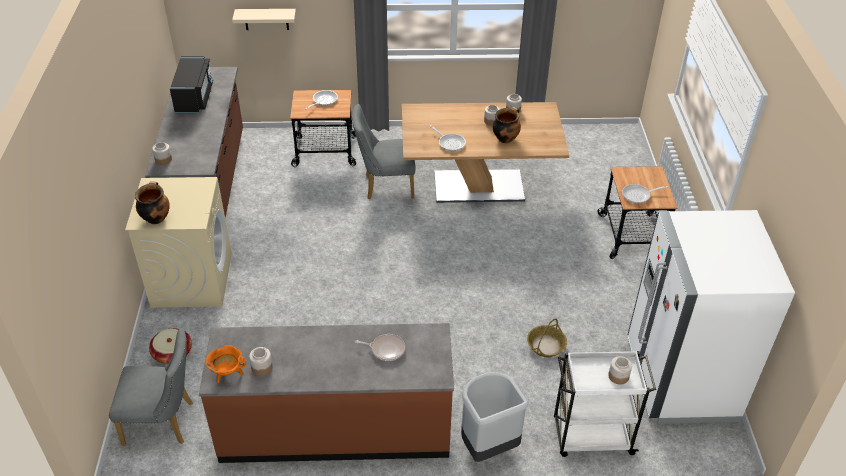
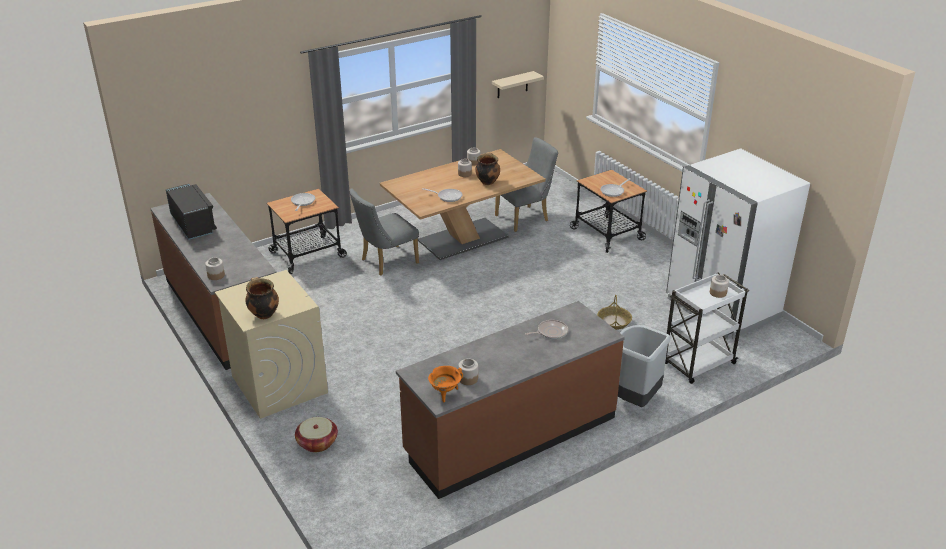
camera: 30 degrees left, 10 degrees down
grey chair [109,328,193,446] -> grey chair moved to [495,137,558,232]
beige shelf [232,9,296,30] -> beige shelf moved to [492,71,544,98]

